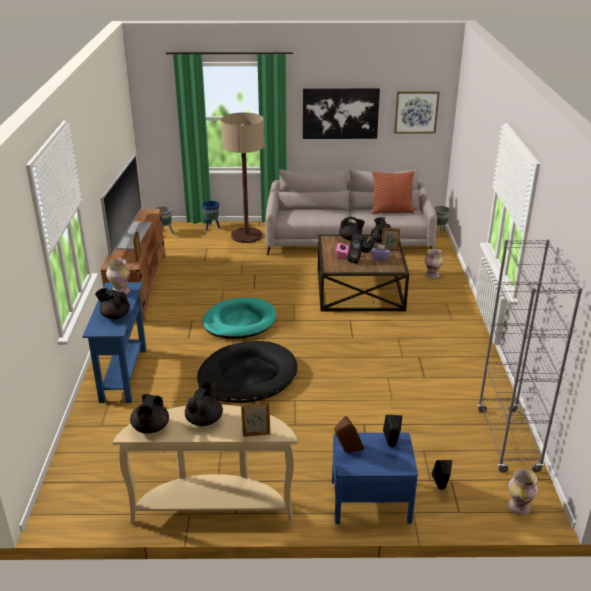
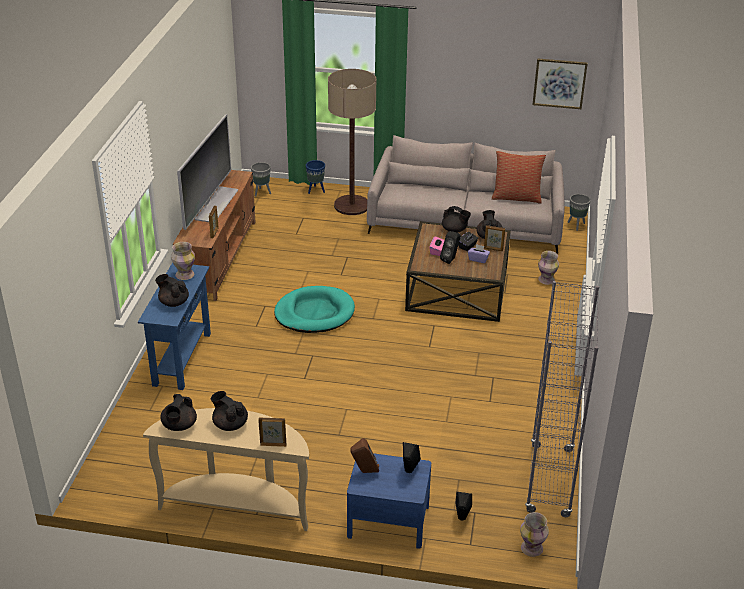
camera: 10 degrees right, 5 degrees up
black teapot [185,382,223,426] -> black teapot turned 75 degrees counterclockwise [211,391,248,431]
black dog bed [197,341,297,403] -> none
picture [303,88,380,139] -> none

